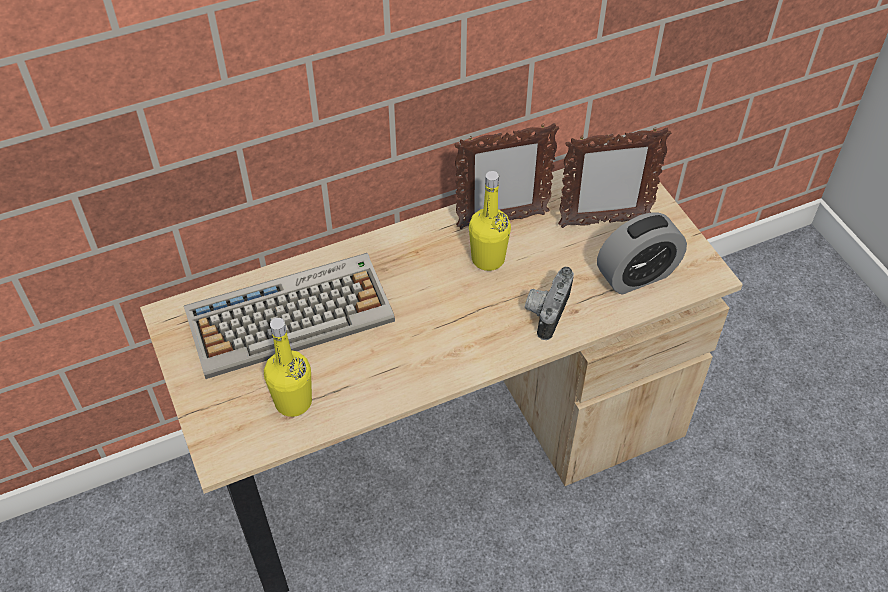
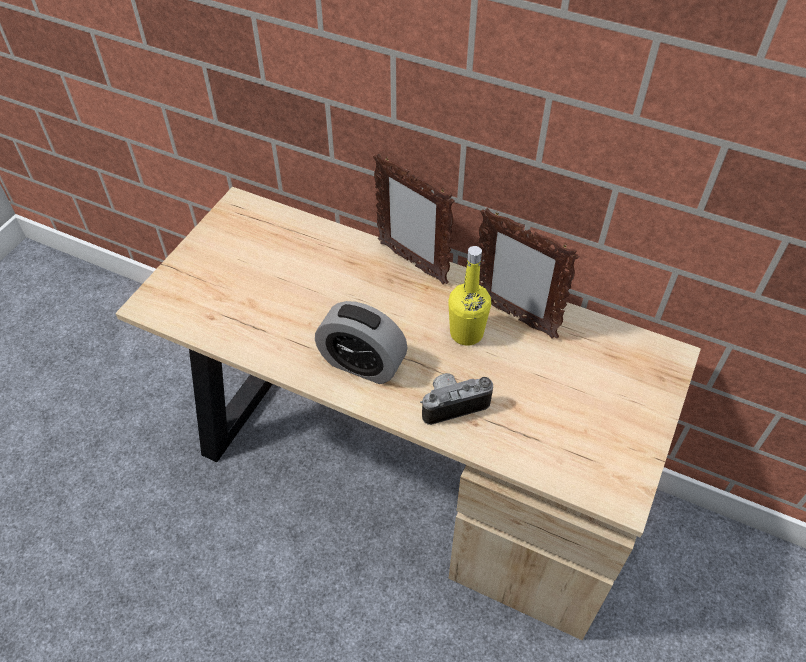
camera: 50 degrees right, 0 degrees up
keyboard [184,253,395,379] -> none
yellow bottle [264,318,312,417] -> none
picture frame [558,128,671,228] -> picture frame moved to [373,153,455,284]
alarm clock [597,212,687,295] -> alarm clock moved to [315,301,408,384]

